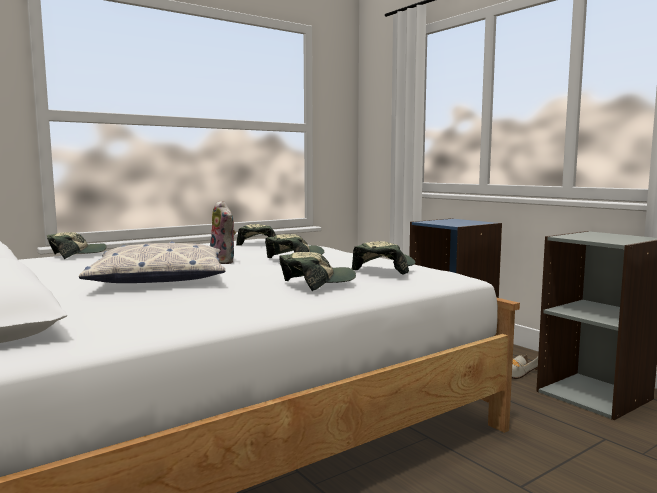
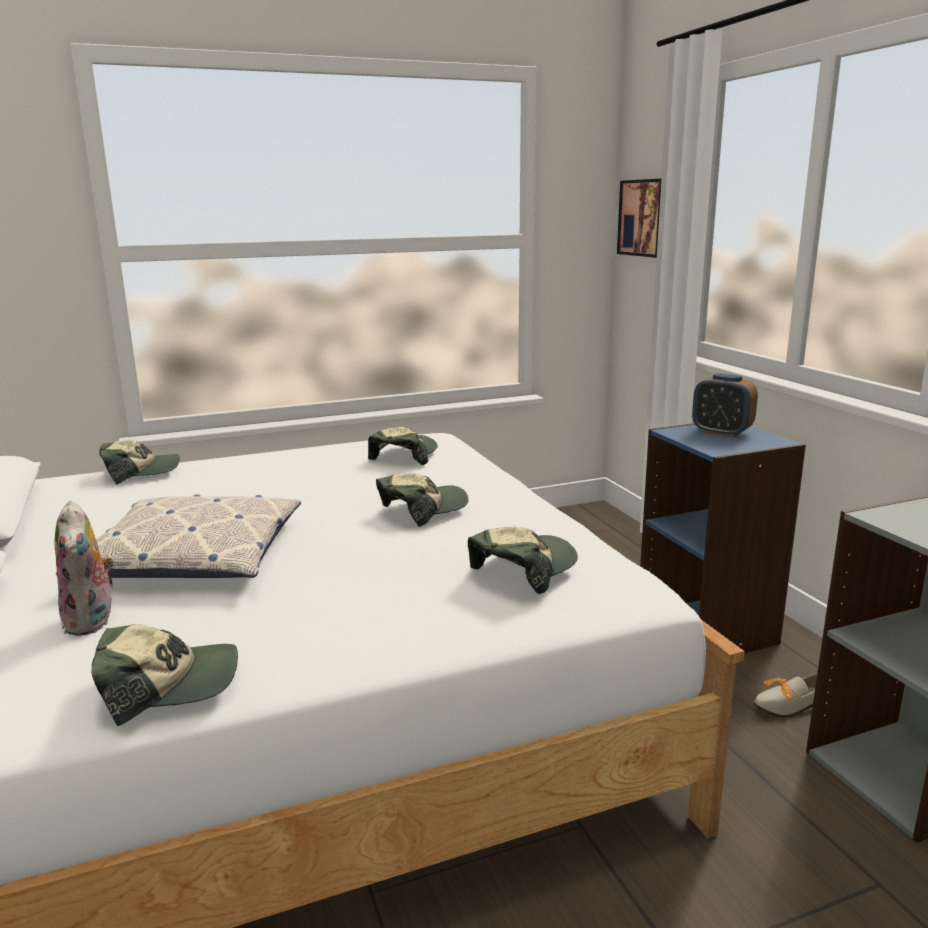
camera: 15 degrees right, 10 degrees up
plush toy [210,200,236,264] -> plush toy moved to [54,501,115,636]
cap [279,252,356,291] -> cap moved to [91,624,238,726]
none -> picture [617,179,661,258]
none -> alarm clock [692,373,758,438]

